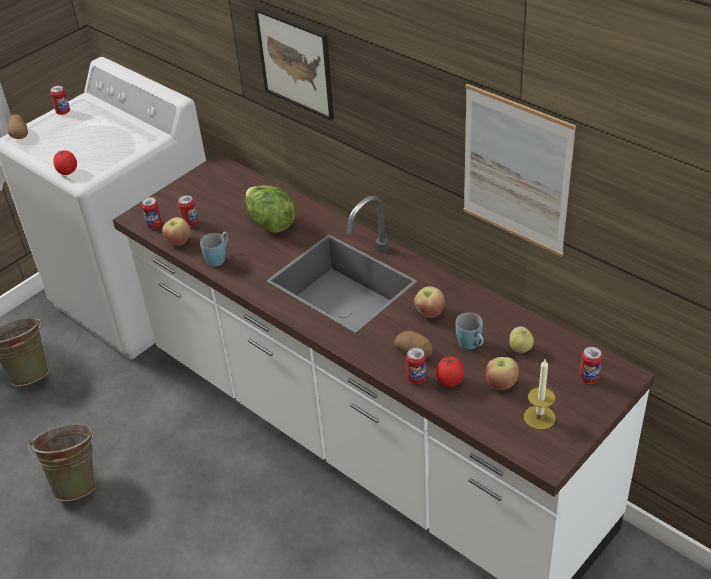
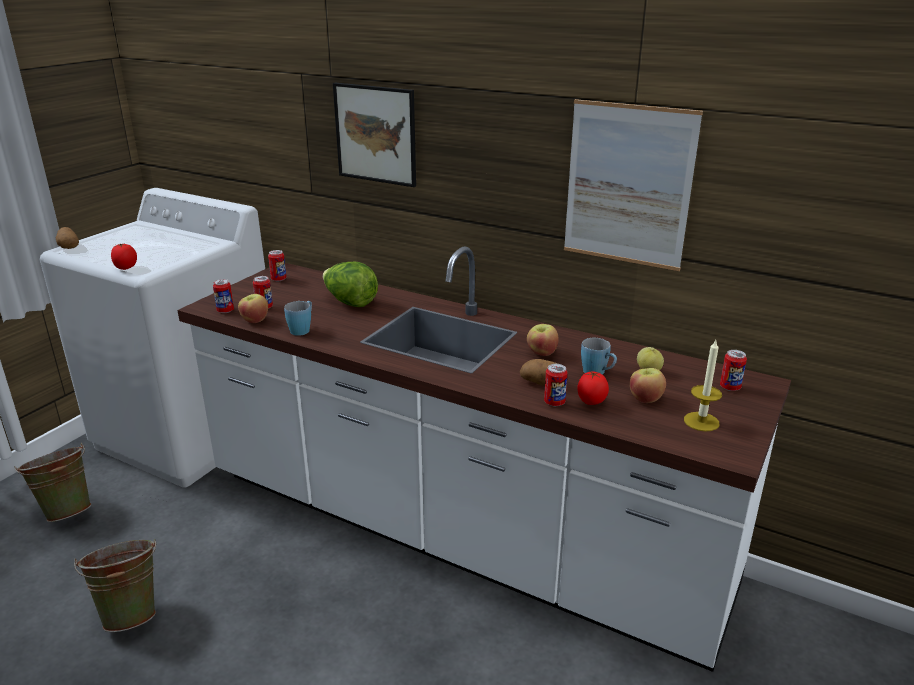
camera: 15 degrees left, 15 degrees down
can [50,86,70,115] -> can moved to [268,250,286,281]

